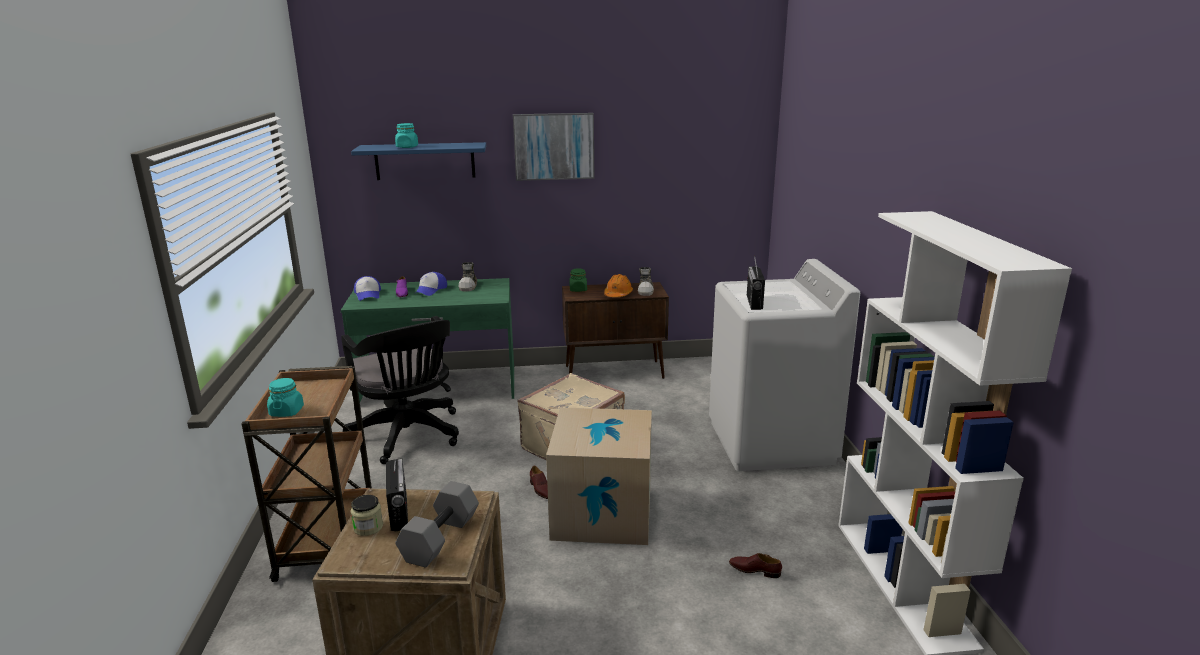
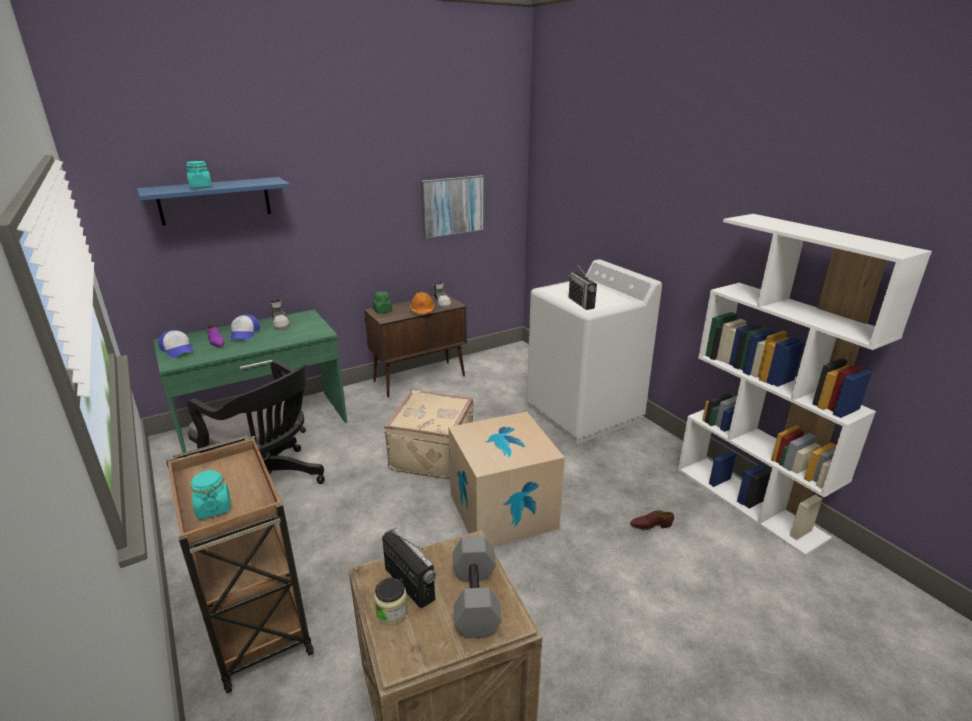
camera: 25 degrees left, 5 degrees up
picture [513,113,595,181] -> picture moved to [421,175,485,239]
brown shoe [530,466,548,499] -> none

